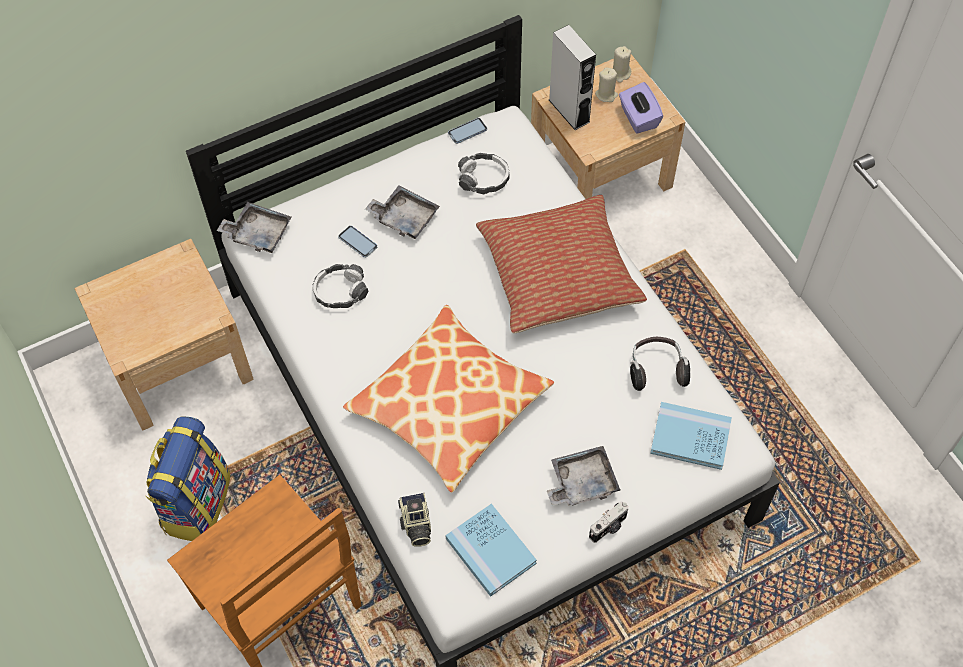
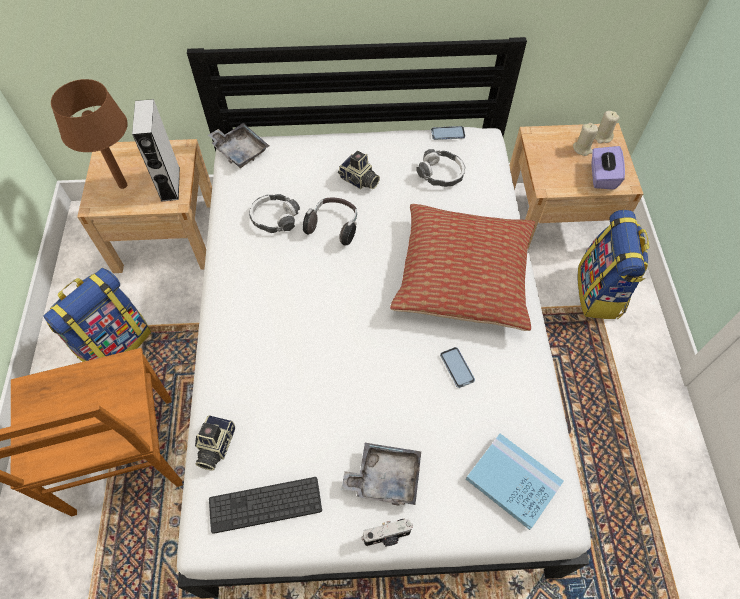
camera: 25 degrees right, 0 degrees up
phone [338,226,378,258] -> phone moved to [440,347,475,388]
pillow [343,305,554,493] -> none
grey tray [365,185,440,239] -> camera [338,151,380,189]
blue book [445,504,537,597] -> keyboard [209,477,322,534]
grey speaker [549,25,596,130] -> grey speaker moved to [132,99,180,202]
headphones [630,337,690,391] -> headphones moved to [303,198,357,246]
none -> brown table lamp [51,79,127,189]
none -> backpack [578,210,650,319]

